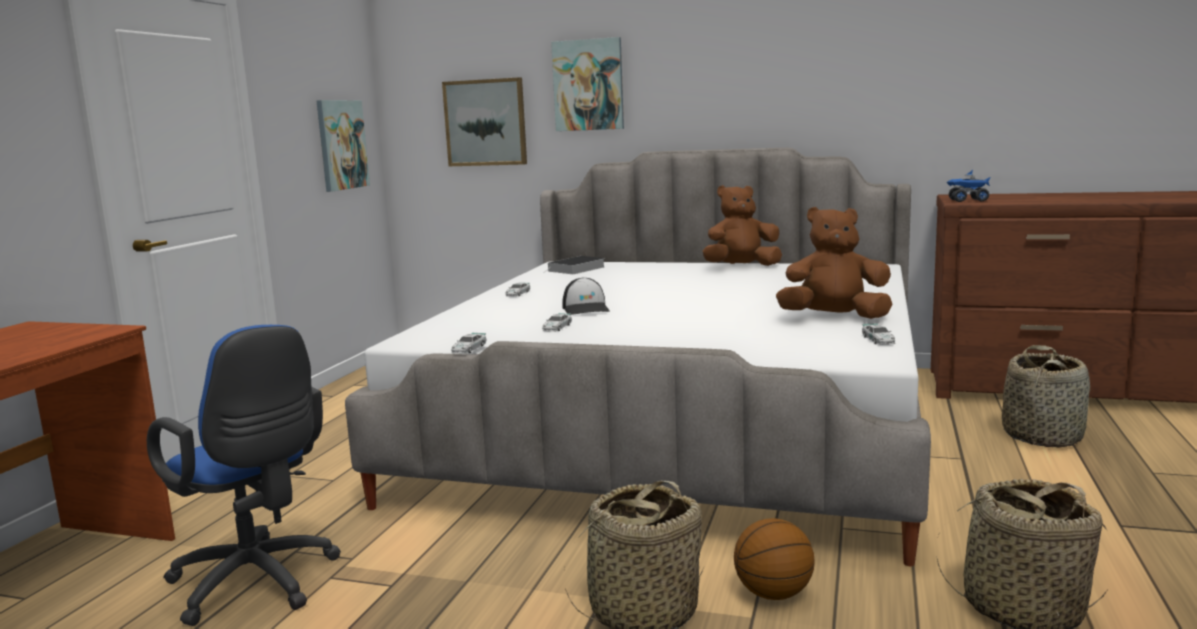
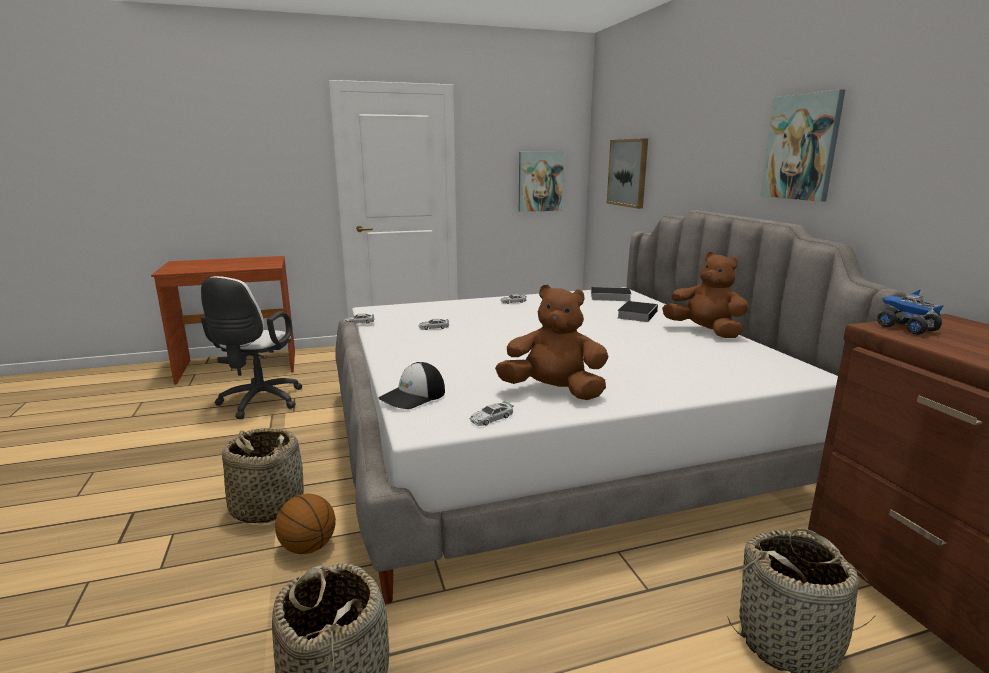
camera: 55 degrees right, 5 degrees up
blue office chair [147,325,341,626] -> white office chair [201,276,302,419]
picture [551,37,624,131] -> picture moved to [760,89,845,202]
cap [562,277,610,315] -> cap moved to [379,362,445,409]
brown plush toy [776,207,893,319] -> brown plush toy turned 45 degrees counterclockwise [495,284,608,400]
none -> book [617,301,658,322]

